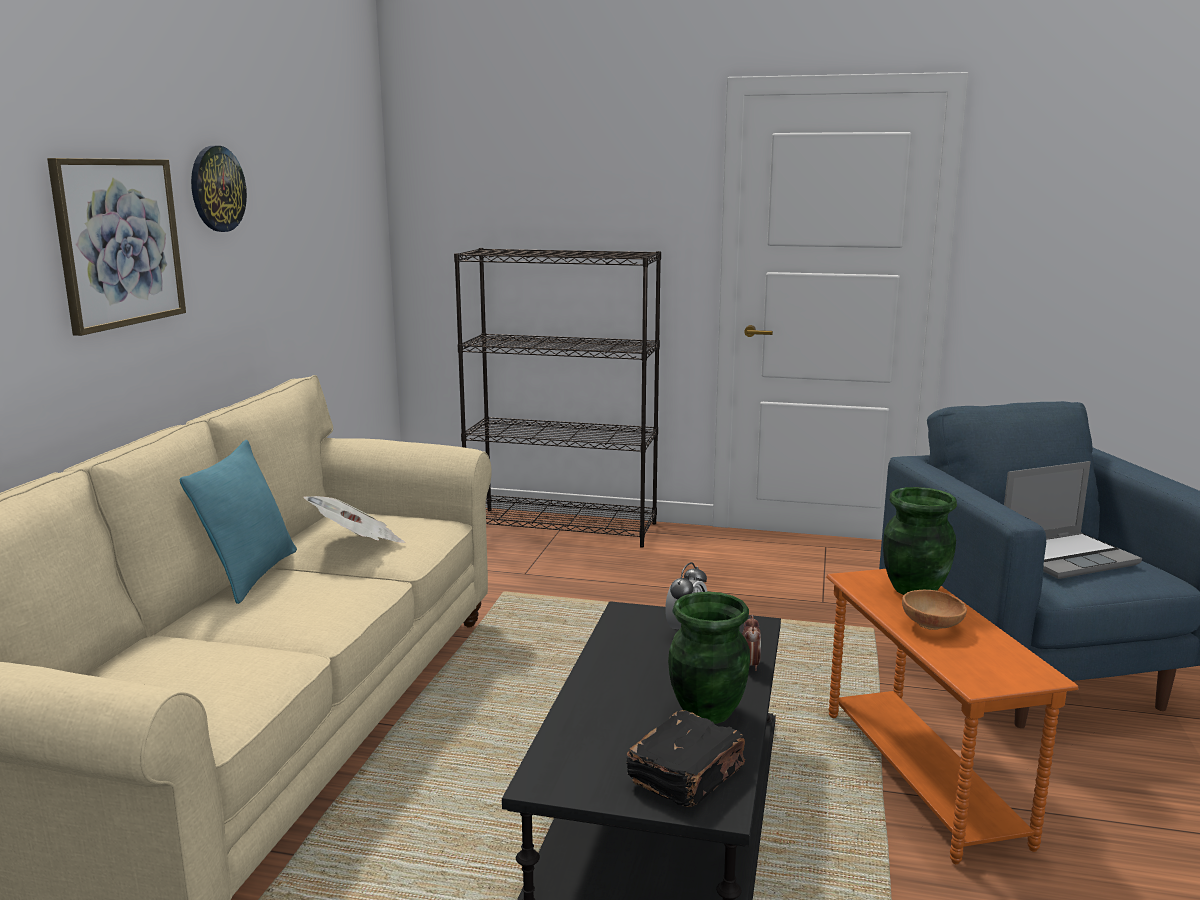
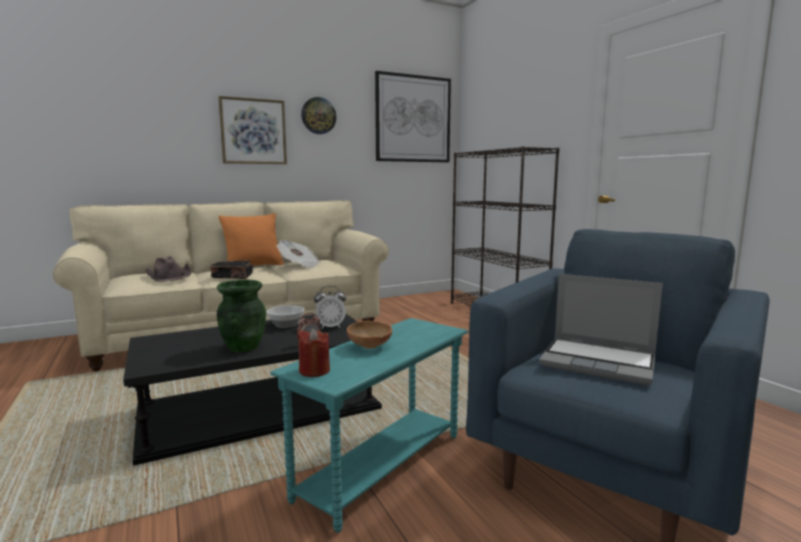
camera: 50 degrees right, 5 degrees down
turquoise pillow [180,440,297,604] -> orange pillow [219,213,284,266]
black book [626,710,745,807] -> black book moved to [210,260,253,279]
orange side table [826,569,1078,864] -> turquoise side table [270,318,468,533]
green vase [883,487,957,595] -> none
none -> brown hat [145,256,191,282]
none -> bowl [266,305,305,328]
none -> red candle [298,328,330,377]
none -> picture [375,71,451,162]

